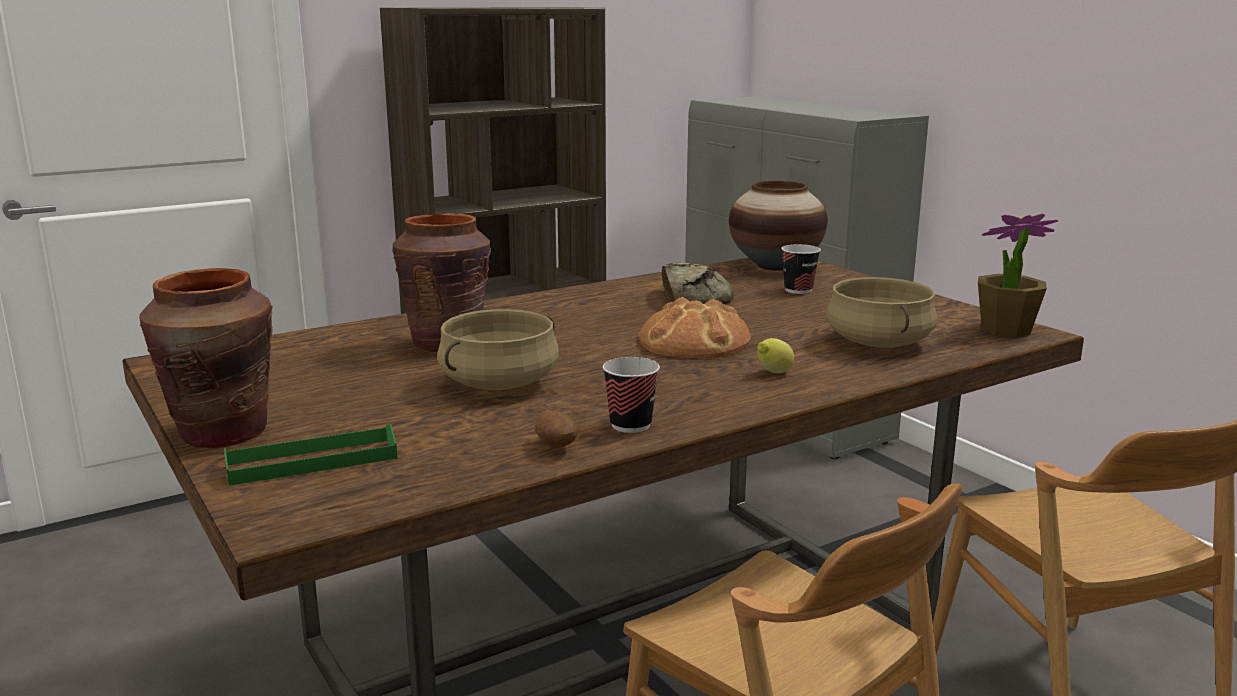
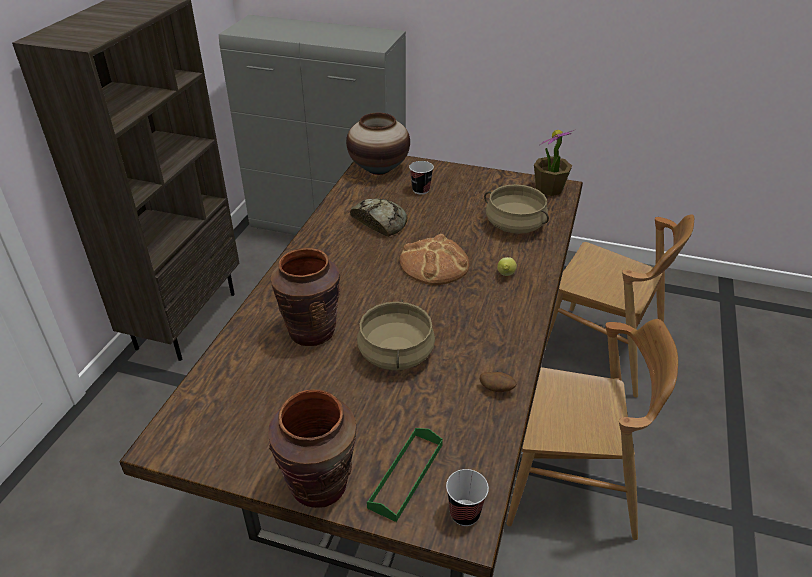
camera: 40 degrees left, 20 degrees up
cup [603,357,660,433] -> cup moved to [446,469,489,526]

